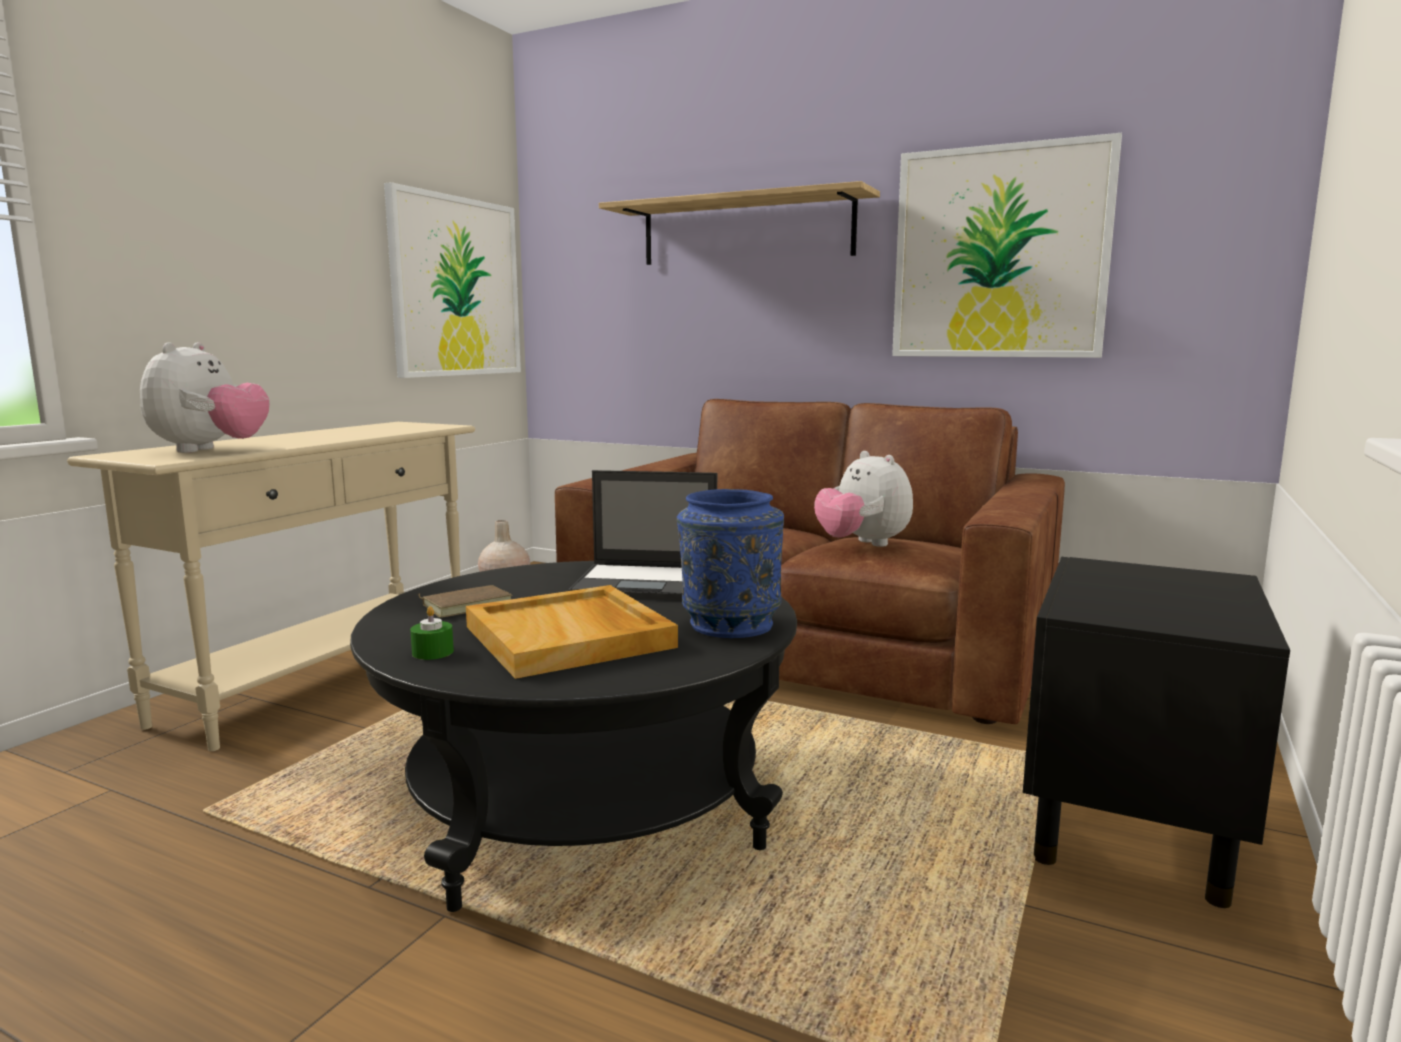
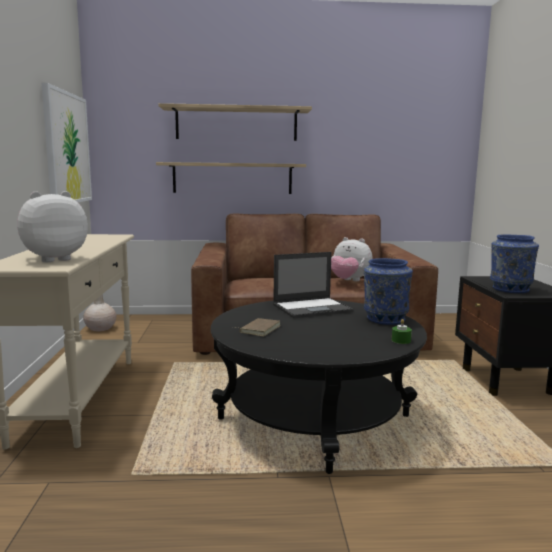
camera: 30 degrees left, 0 degrees up
plush toy [140,342,270,453] -> plush toy turned 105 degrees counterclockwise [17,191,88,262]
green candle [410,606,454,660] -> green candle moved to [392,319,412,344]
beige tray [466,585,678,679] -> none
picture [892,133,1122,358] -> none
none -> shelf [156,162,306,194]
none -> blue vase [490,234,539,293]

